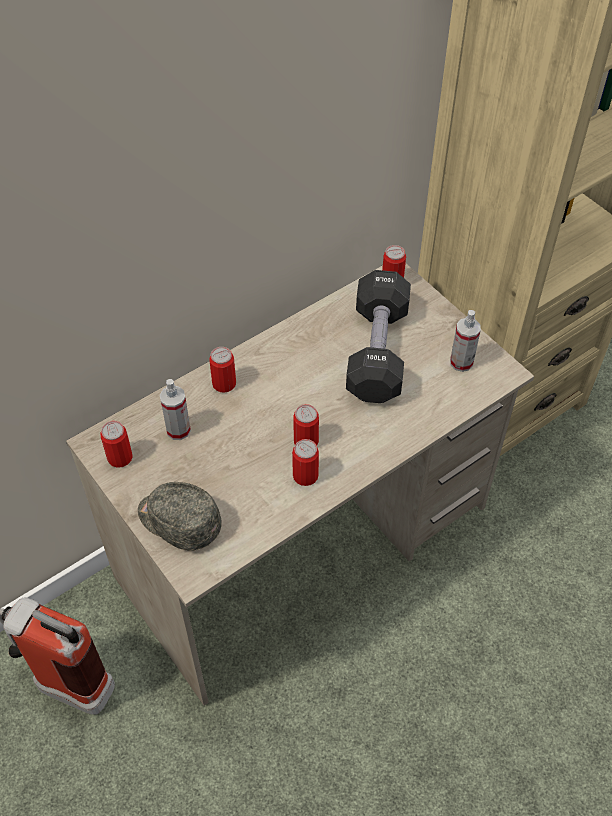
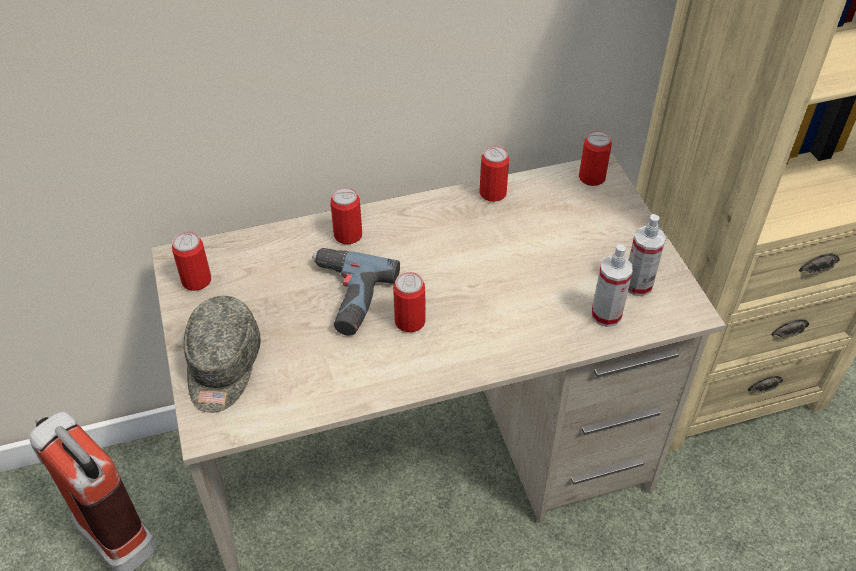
camera: 20 degrees right, 5 degrees down
grey cap [138,482,222,551] -> grey cap turned 135 degrees counterclockwise [184,296,261,413]
spray bottle [160,379,191,440] -> spray bottle moved to [592,244,633,327]
can [292,439,319,486] -> can moved to [479,146,509,202]
black dumbbell [346,270,411,403] -> none
none -> power drill [312,248,400,336]

